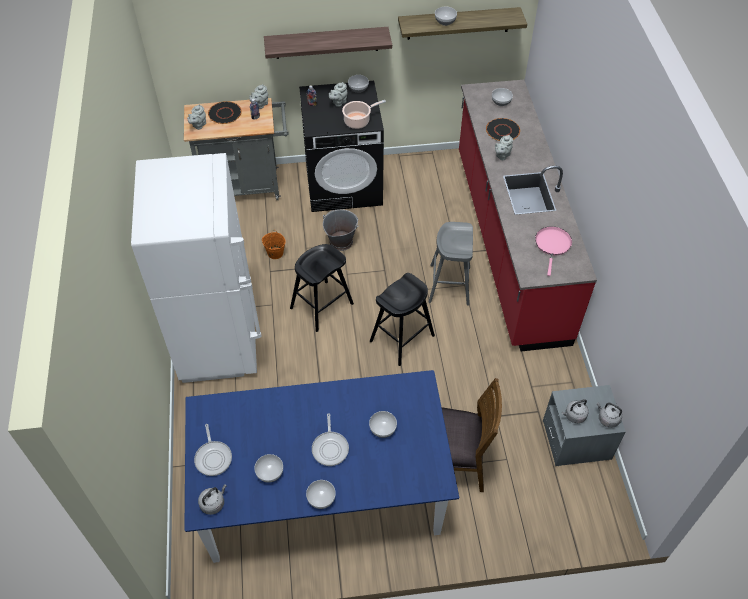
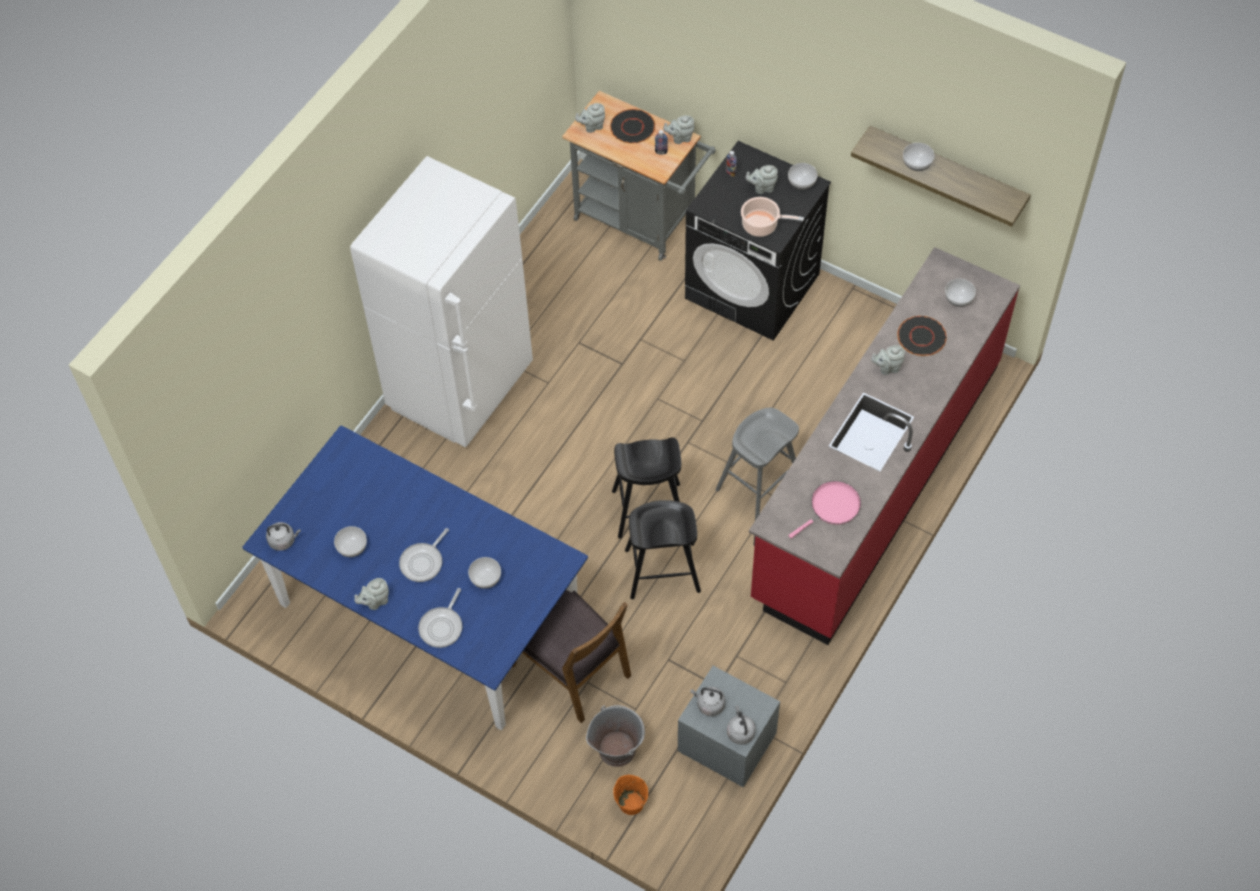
camera: 40 degrees right, 5 degrees up
frying pan [194,424,232,476] -> frying pan moved to [418,588,462,648]
orange bucket [262,230,285,259] -> orange bucket moved to [613,775,648,815]
shelf [264,27,392,59] -> none
black stool [290,244,354,332] -> black stool moved to [625,500,701,599]
bowl [306,480,336,509] -> grey teapot [354,578,389,610]
grey bucket [323,209,359,251] -> grey bucket moved to [586,705,645,767]

